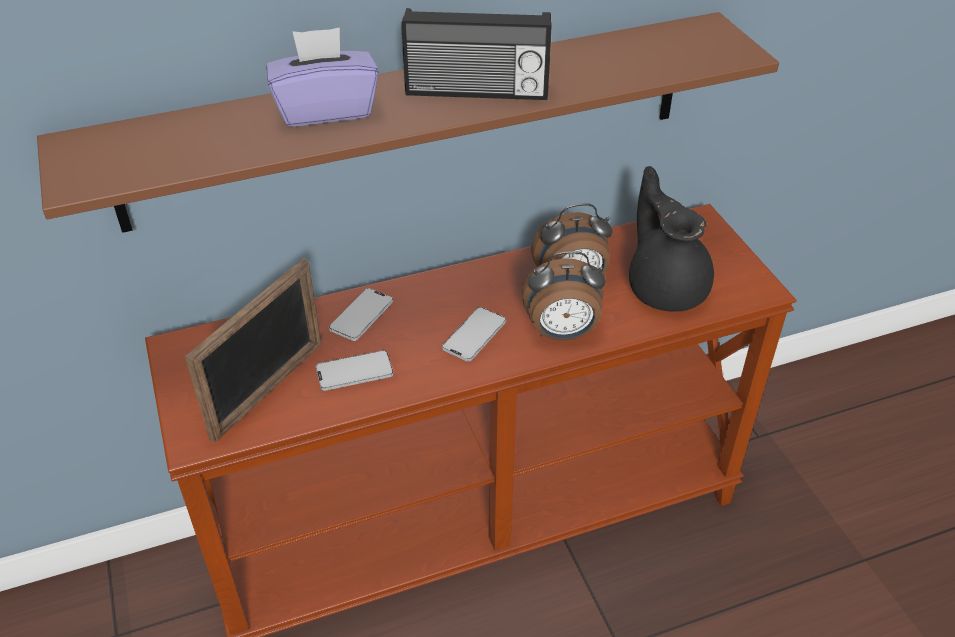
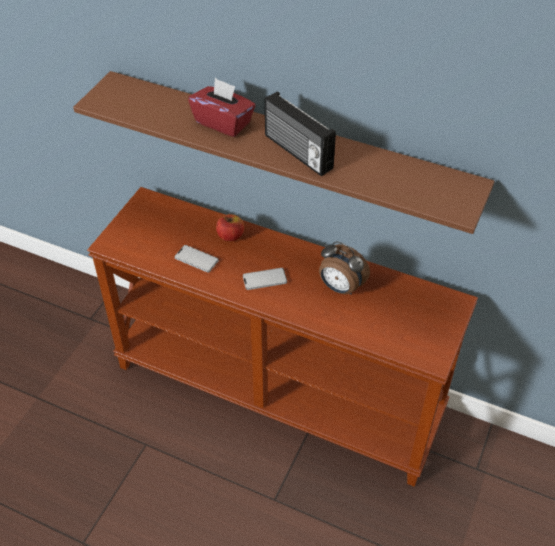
camera: 45 degrees right, 5 degrees up
picture frame [185,258,321,443] -> none
purple tissue box [266,27,379,126] -> red tissue box [188,78,256,137]
phone [329,288,393,341] -> apple [216,214,244,241]
alarm clock [522,251,606,341] -> none
black teapot [629,166,714,312] -> none

